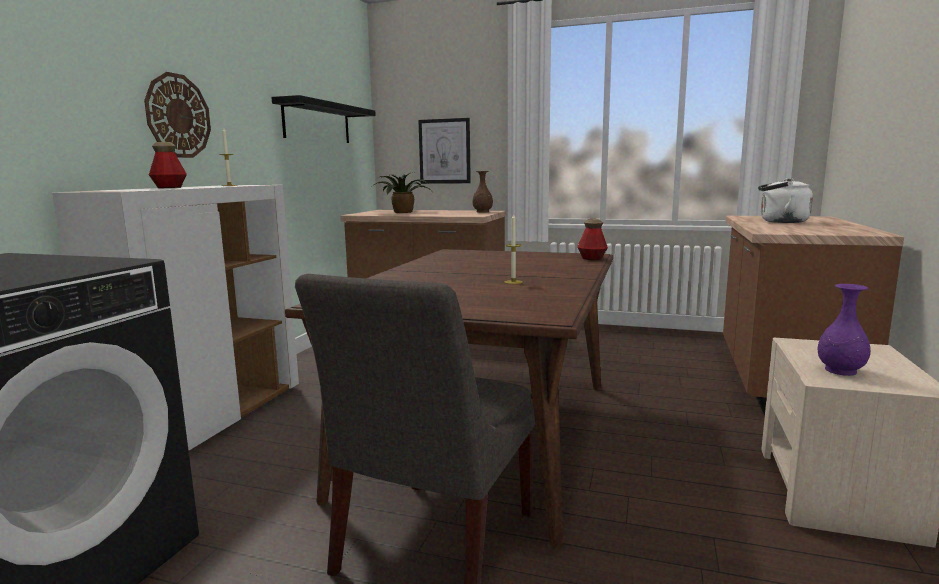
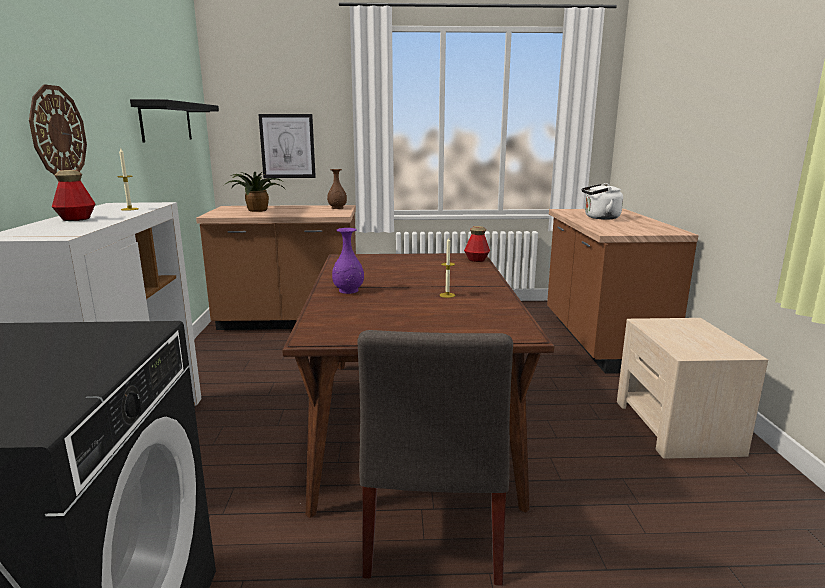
camera: 20 degrees left, 5 degrees up
purple vase [817,284,870,376] -> purple vase moved to [332,228,364,294]

